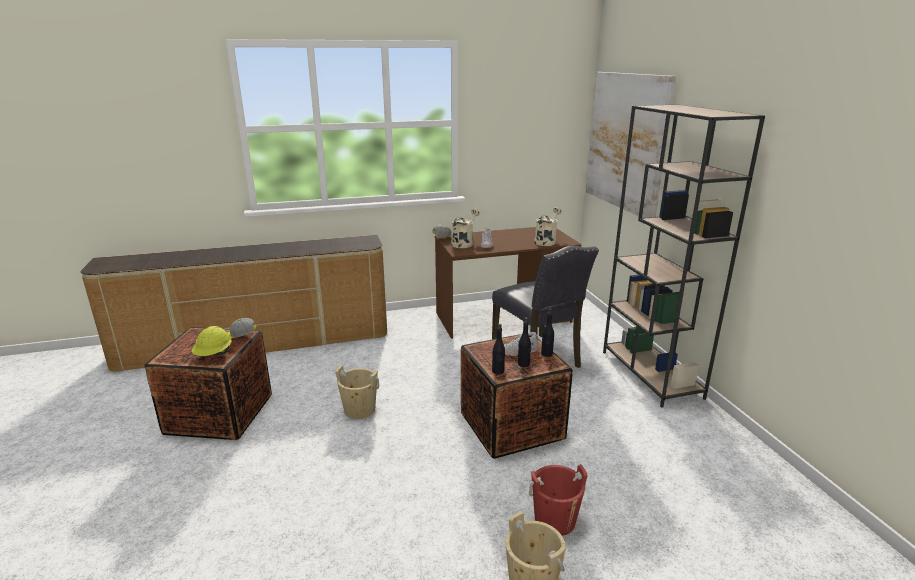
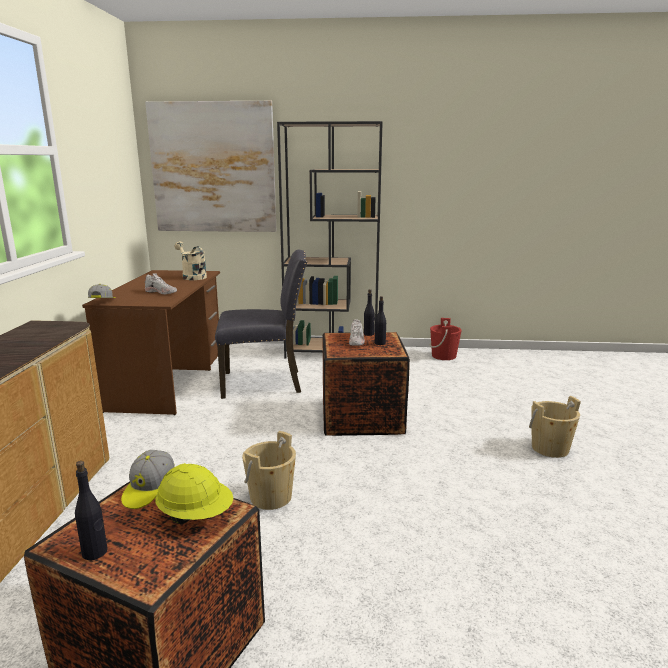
camera: 70 degrees left, 5 degrees down
beige watering can [451,209,480,248] -> none
black bottle [492,324,505,374] -> black bottle moved to [75,461,108,560]
red bucket [529,464,588,536] -> red bucket moved to [430,318,462,360]

